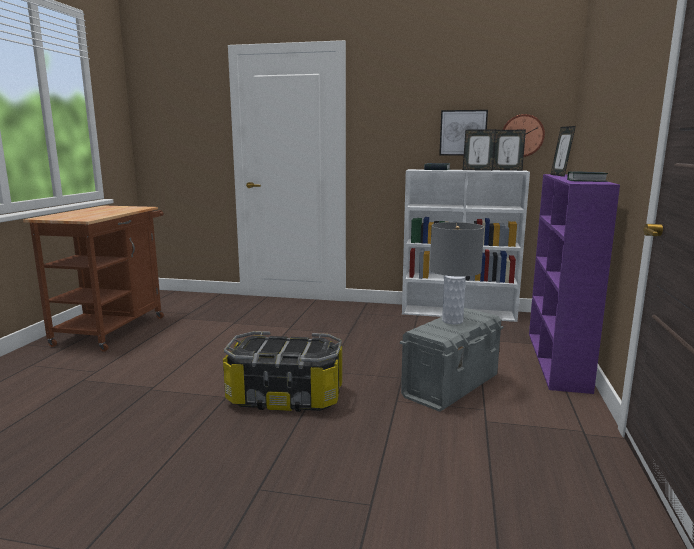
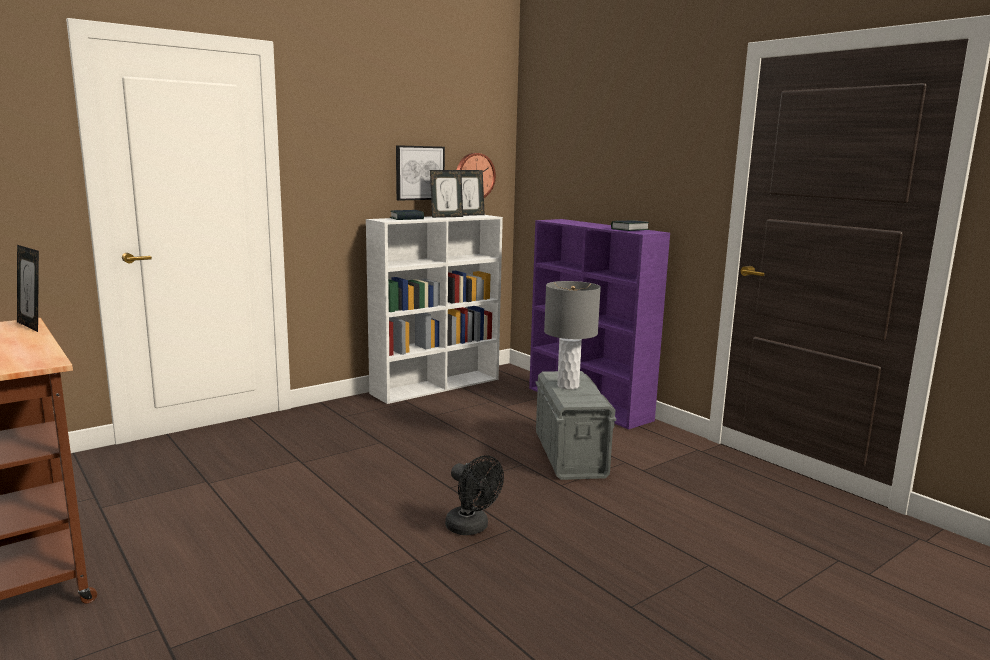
camera: 50 degrees left, 0 degrees up
storage box [223,331,342,412] -> black fan [445,455,504,535]
picture frame [550,126,576,177] -> picture frame moved to [17,245,39,332]

